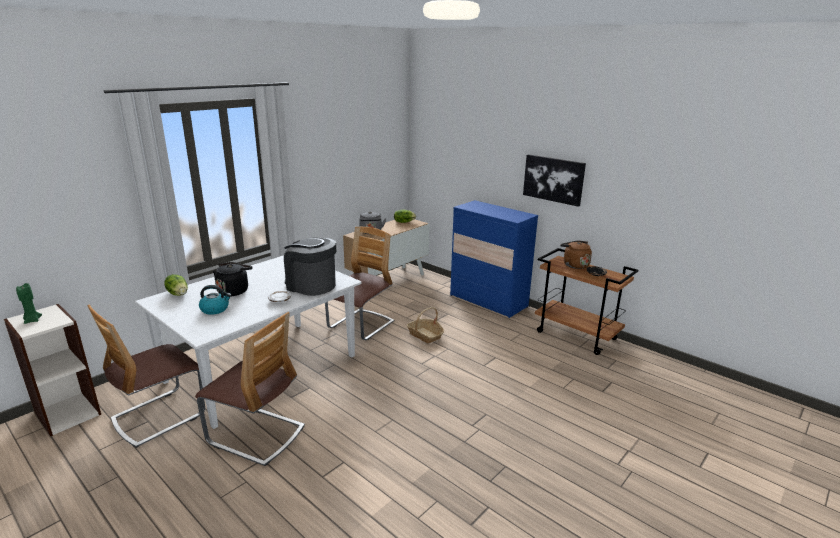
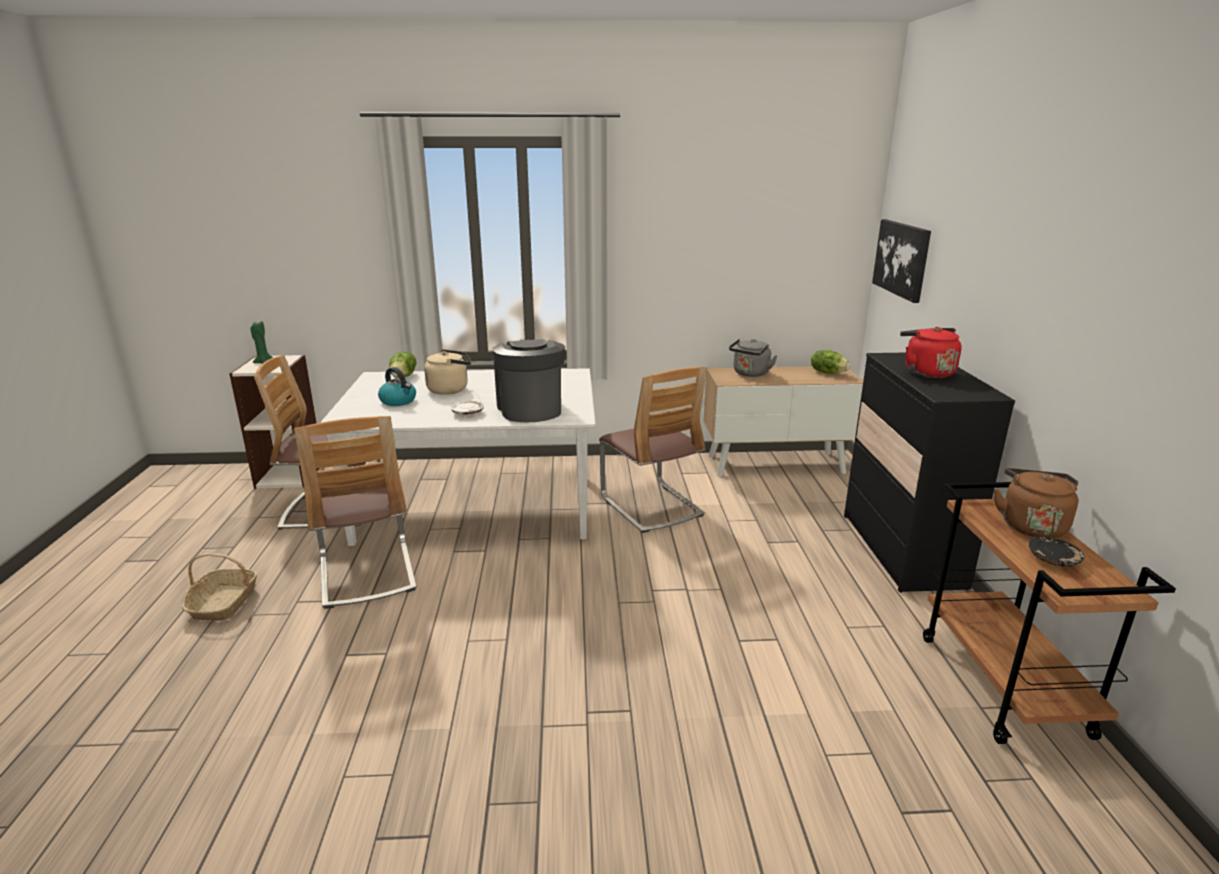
camera: 45 degrees right, 0 degrees up
black kettle [213,262,252,296] -> beige kettle [424,349,471,395]
chair [325,227,395,340] -> chair turned 75 degrees clockwise [599,367,707,533]
basket [406,307,444,343] -> basket moved to [182,553,257,621]
blue dresser [450,200,538,318] -> black dresser [844,353,1015,593]
picture [523,154,586,207] -> picture moved to [872,219,931,303]
none -> red kettle [900,327,962,378]

